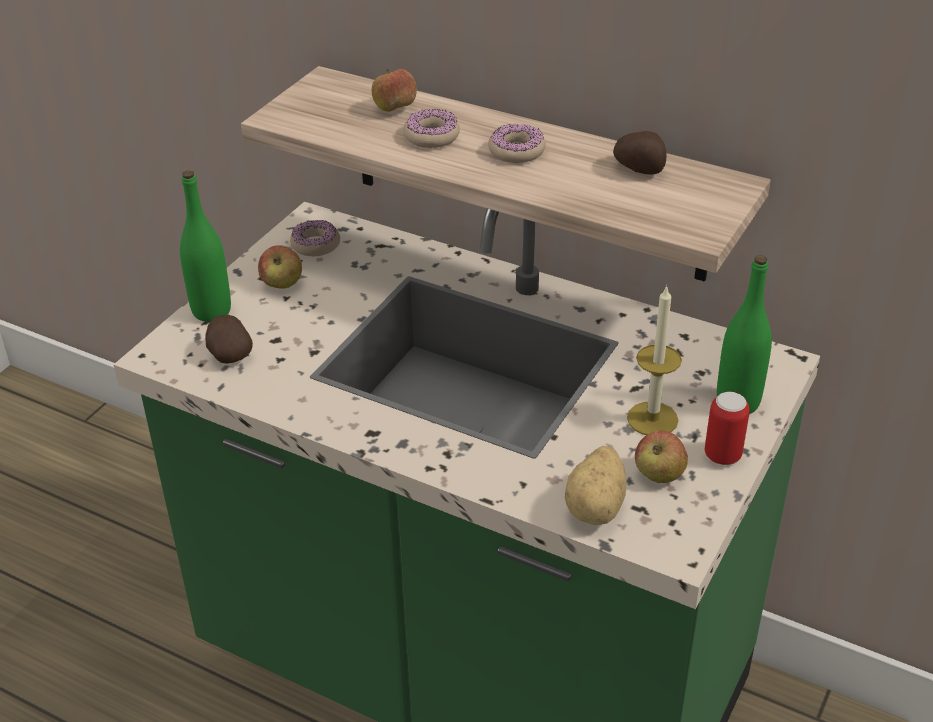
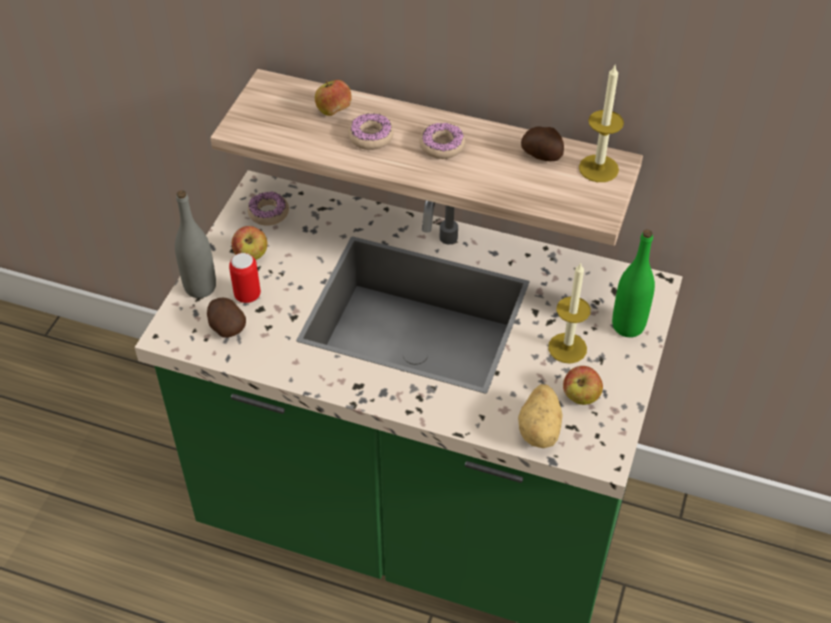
camera: 10 degrees left, 10 degrees up
green bottle [180,170,231,322] -> grey bottle [175,190,216,298]
can [705,392,750,465] -> can moved to [229,253,261,303]
none -> candle [579,65,624,182]

